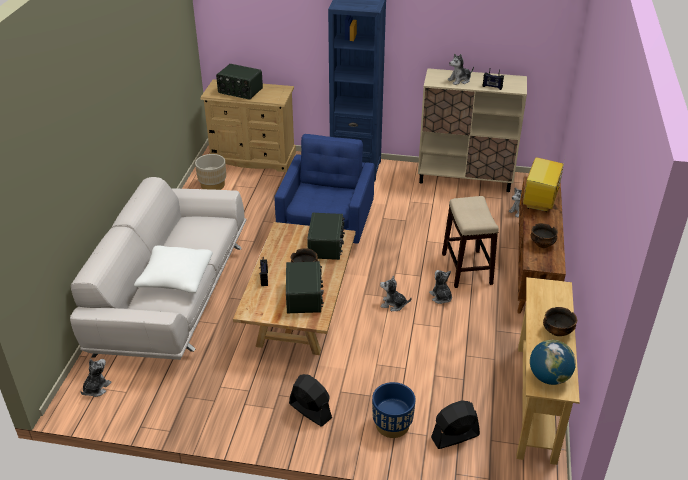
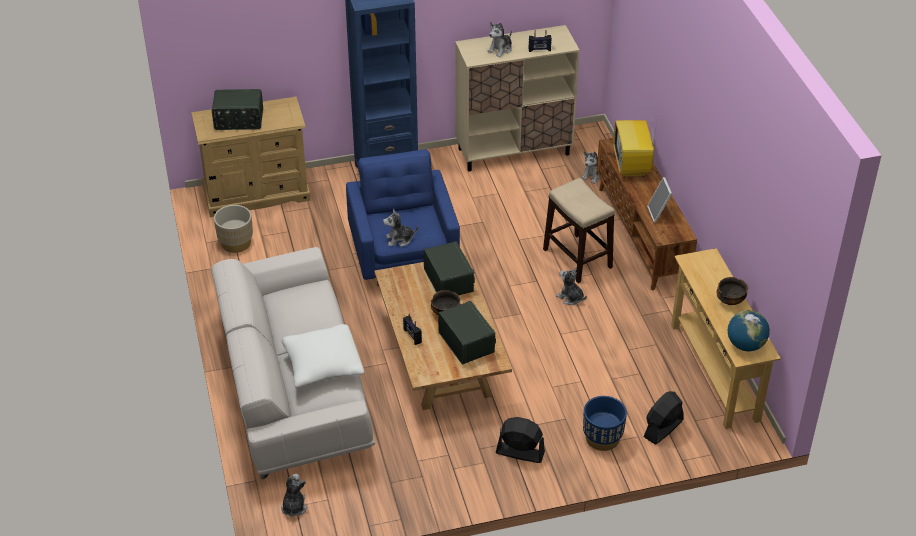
camera: 25 degrees left, 5 degrees up
plush toy [380,275,411,311] -> plush toy moved to [383,209,418,247]
bowl [531,223,558,248] -> picture frame [647,177,673,223]

